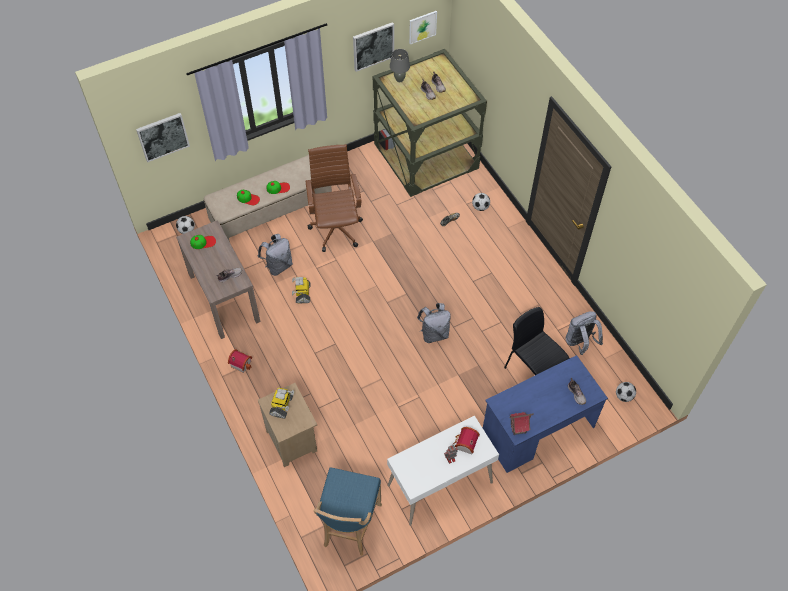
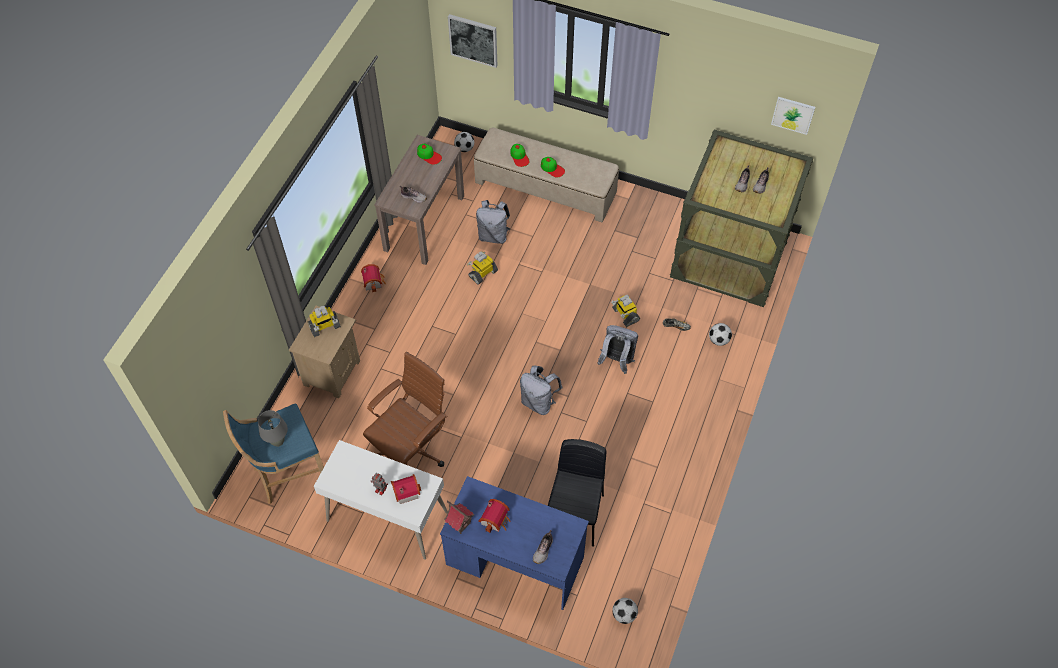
camera: 50 degrees right, 0 degrees up
brown office chair [305,144,363,252] -> brown office chair moved to [363,352,448,467]
picture [353,22,394,72] -> none
grey table lamp [390,49,410,82] -> grey table lamp moved to [258,410,288,447]
grey backpack [566,311,603,355] -> grey backpack moved to [597,325,638,374]
none -> toy house [478,499,511,533]
none -> toy robot [611,295,640,327]

